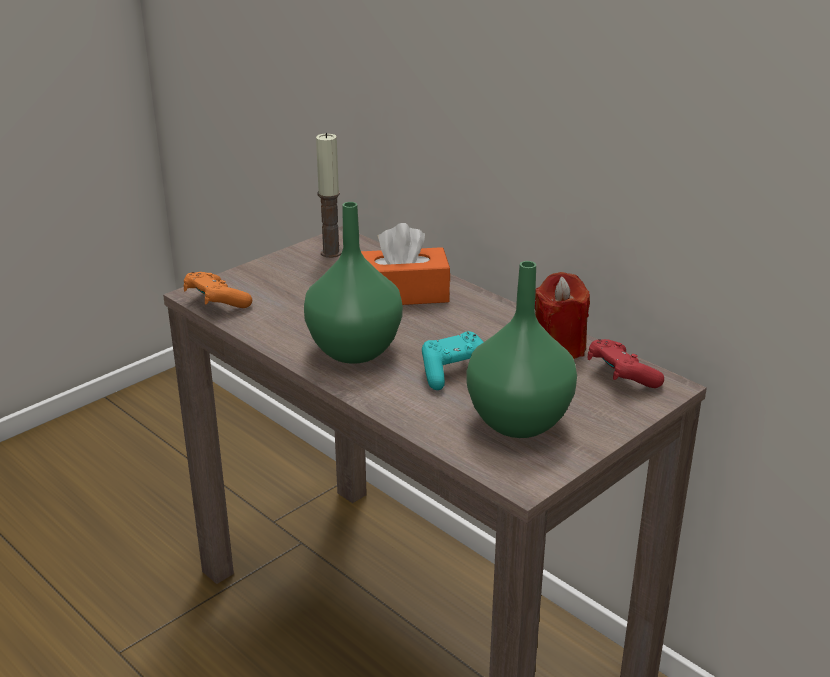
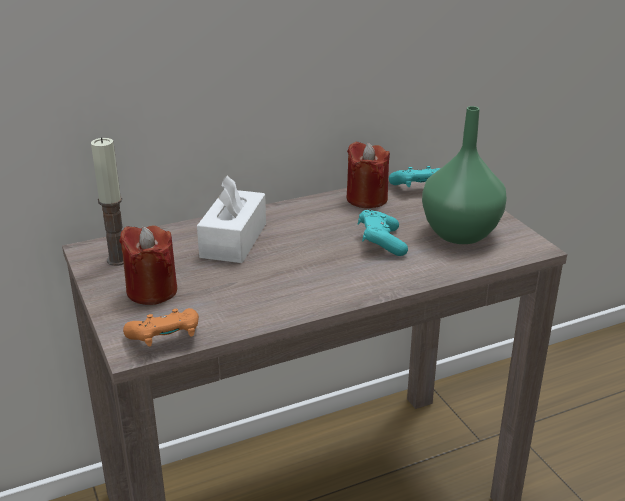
camera: 70 degrees left, 0 degrees up
green vase [304,202,403,364] -> none
orange tissue box [361,223,450,305] -> white tissue box [197,175,266,263]
red game controller [588,339,664,388] -> turquoise game controller [389,166,440,187]
none -> red candle [119,225,177,305]

